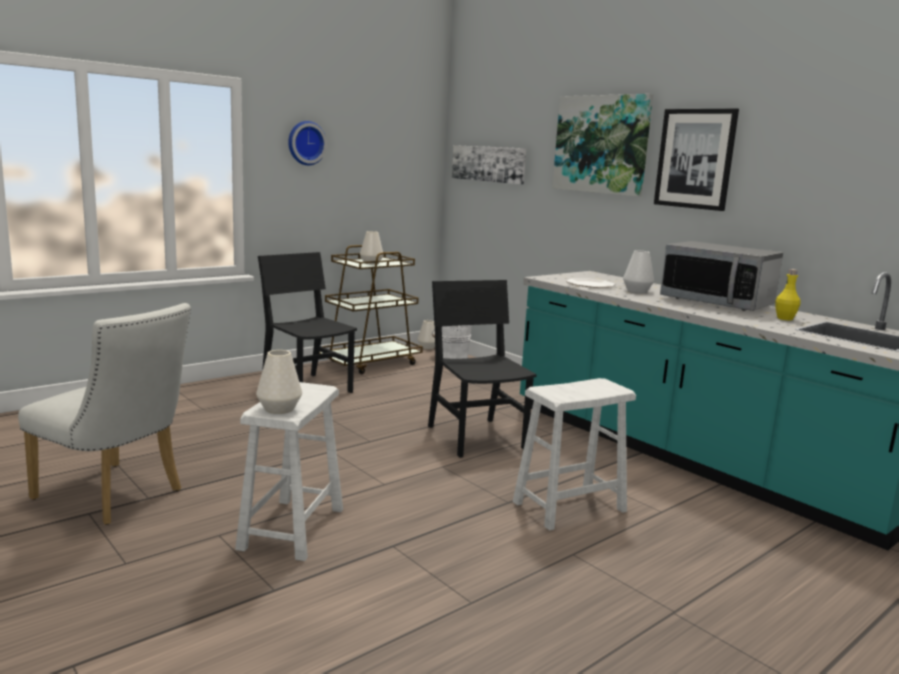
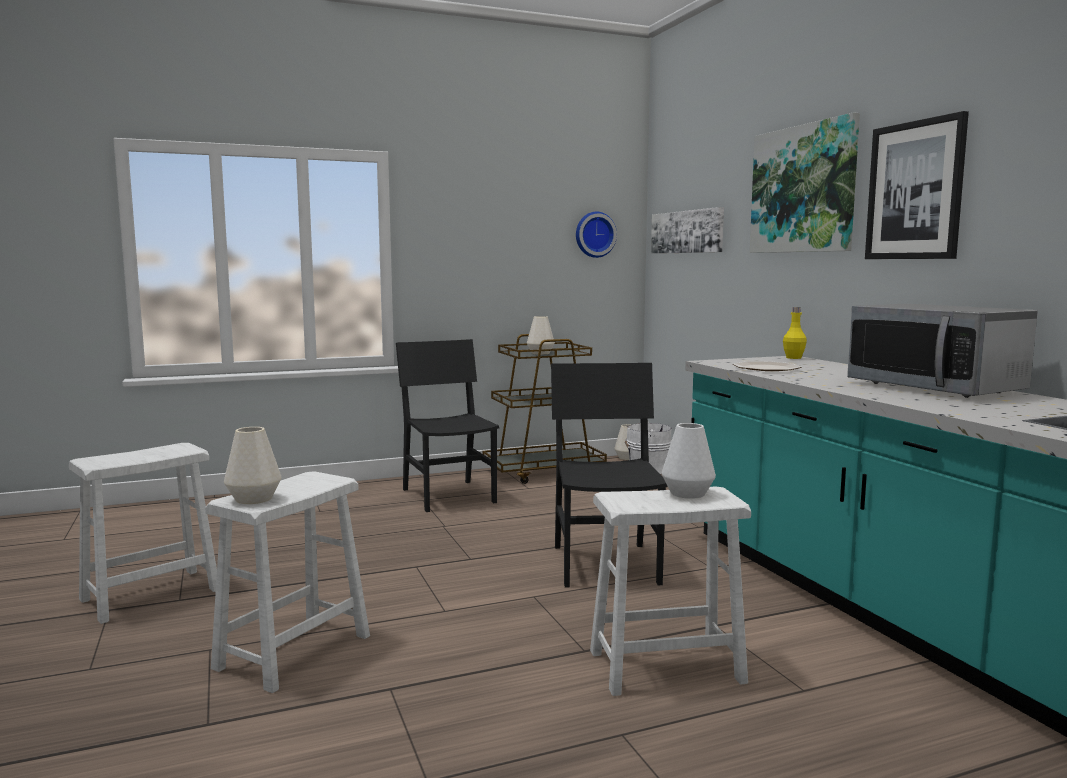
camera: 20 degrees right, 5 degrees down
white chair [18,303,191,525] -> white stool [69,443,217,624]
wall clock [288,121,327,165] -> wall clock moved to [576,212,617,258]
white vase [623,251,654,293] -> white vase moved to [662,423,716,499]
yellow bottle [775,269,800,320] -> yellow bottle moved to [783,307,807,359]

